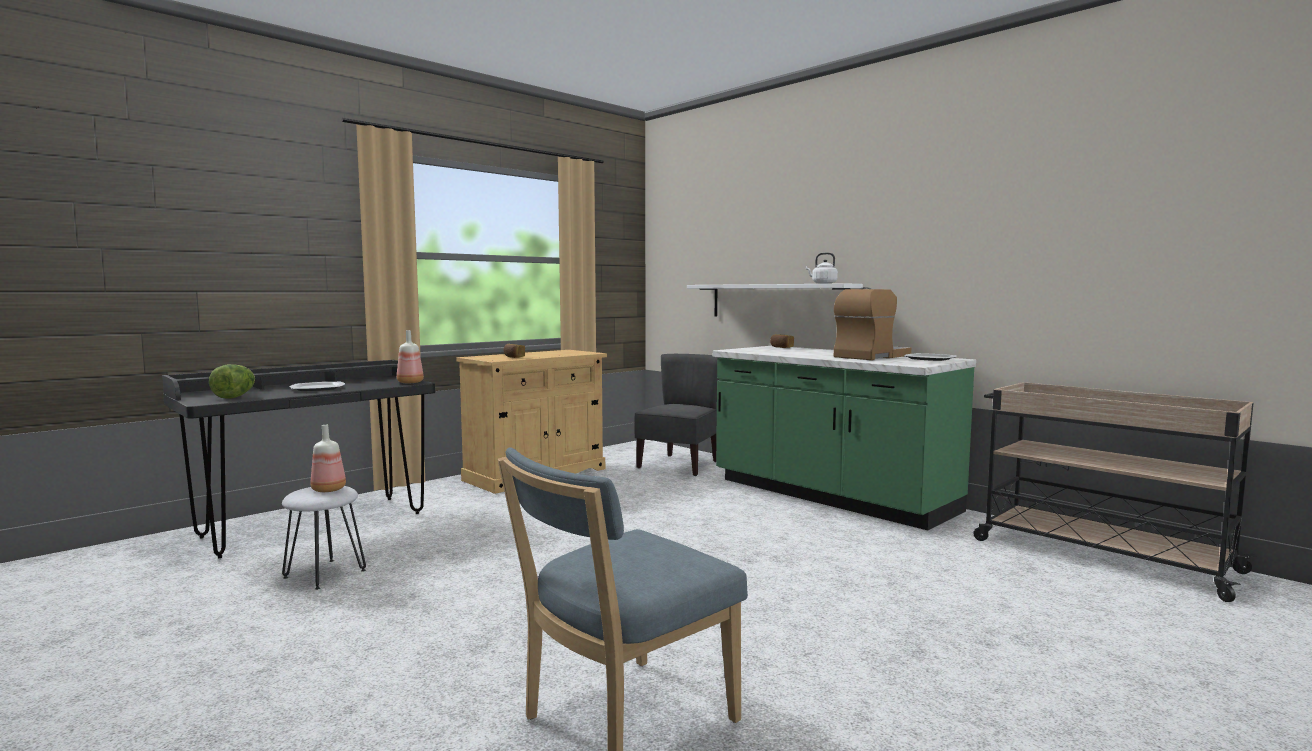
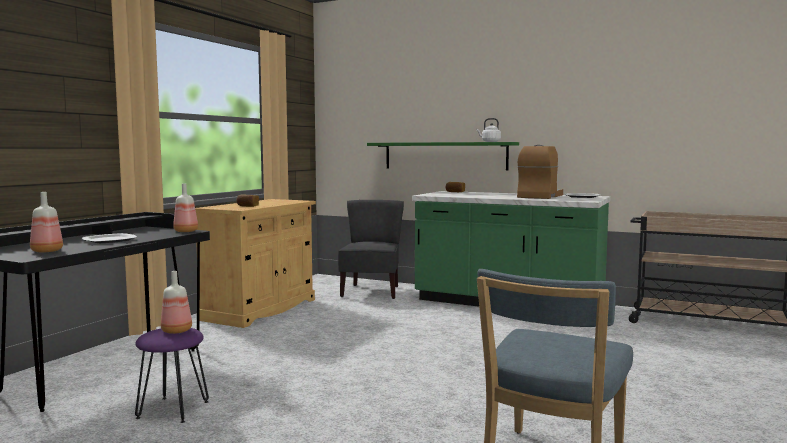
camera: 20 degrees left, 0 degrees up
lettuce [209,364,255,399] -> bottle [30,192,63,252]
white stool [282,486,366,590] -> purple stool [135,328,209,423]
white shelf [687,284,863,316] -> green shelf [367,142,519,170]

